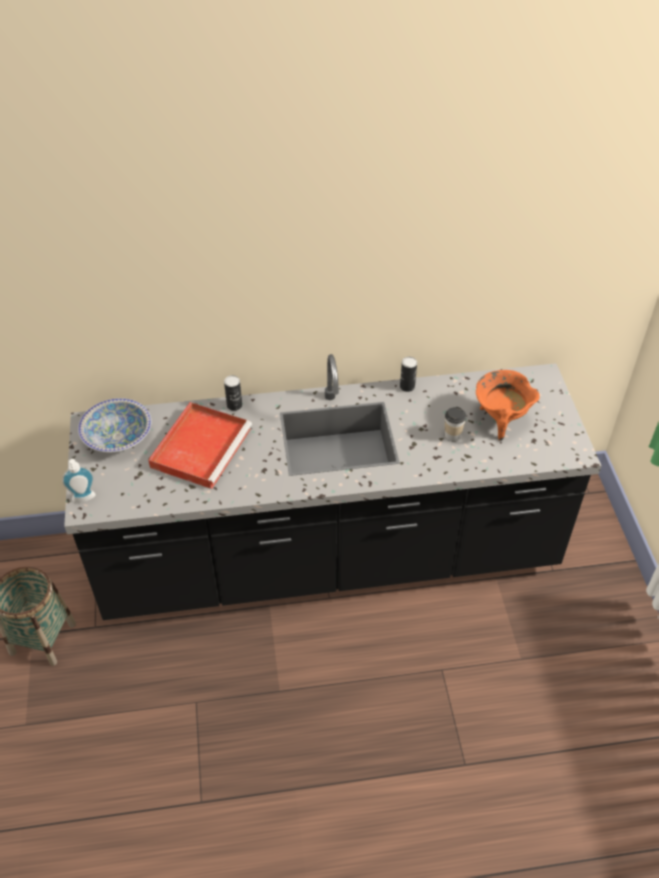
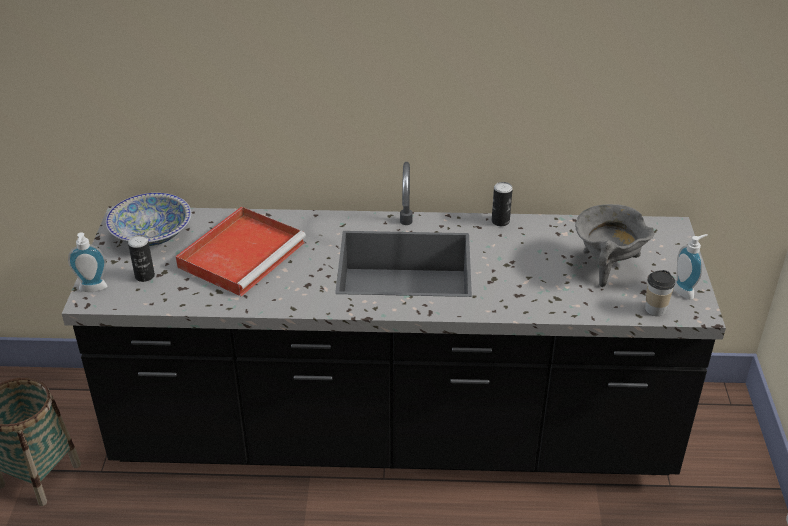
camera: 10 degrees right, 10 degrees down
can [224,375,242,411] -> can moved to [128,235,155,282]
cup [445,407,466,441] -> cup moved to [645,270,675,316]
orange cooking pot [476,370,540,441] -> grey cooking pot [575,204,655,287]
none -> soap dispenser [674,234,708,300]

